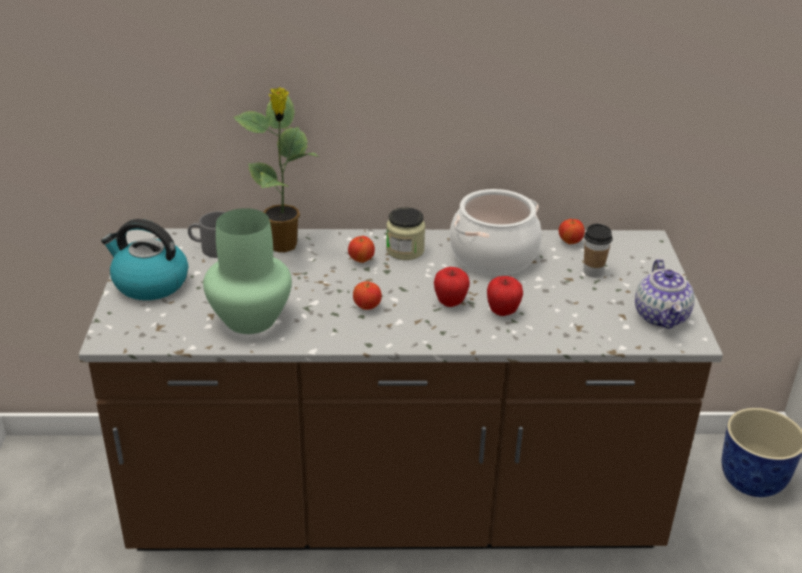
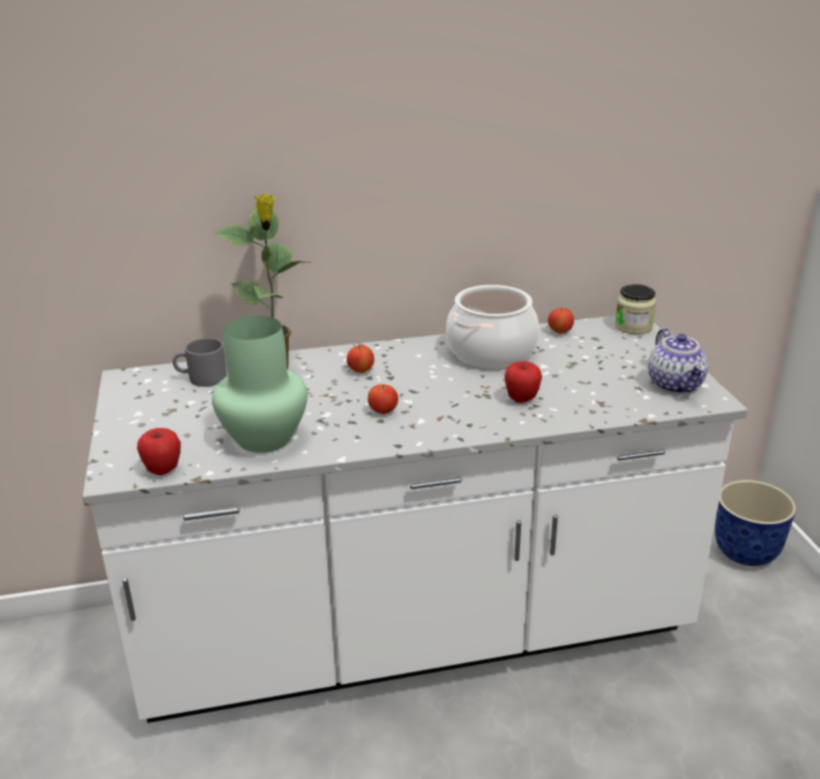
camera: 10 degrees left, 5 degrees down
brown counter [79,228,723,551] -> white counter [82,316,748,723]
kettle [101,219,188,300] -> none
jar [386,207,425,260] -> jar moved to [615,284,656,334]
apple [434,267,470,307] -> apple moved to [137,428,181,475]
cup [584,224,613,277] -> none

